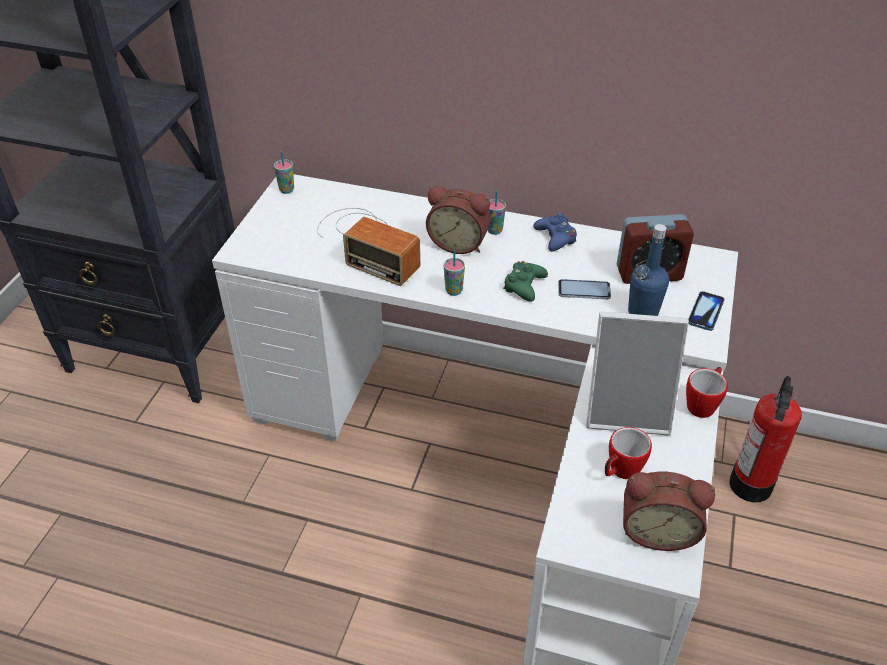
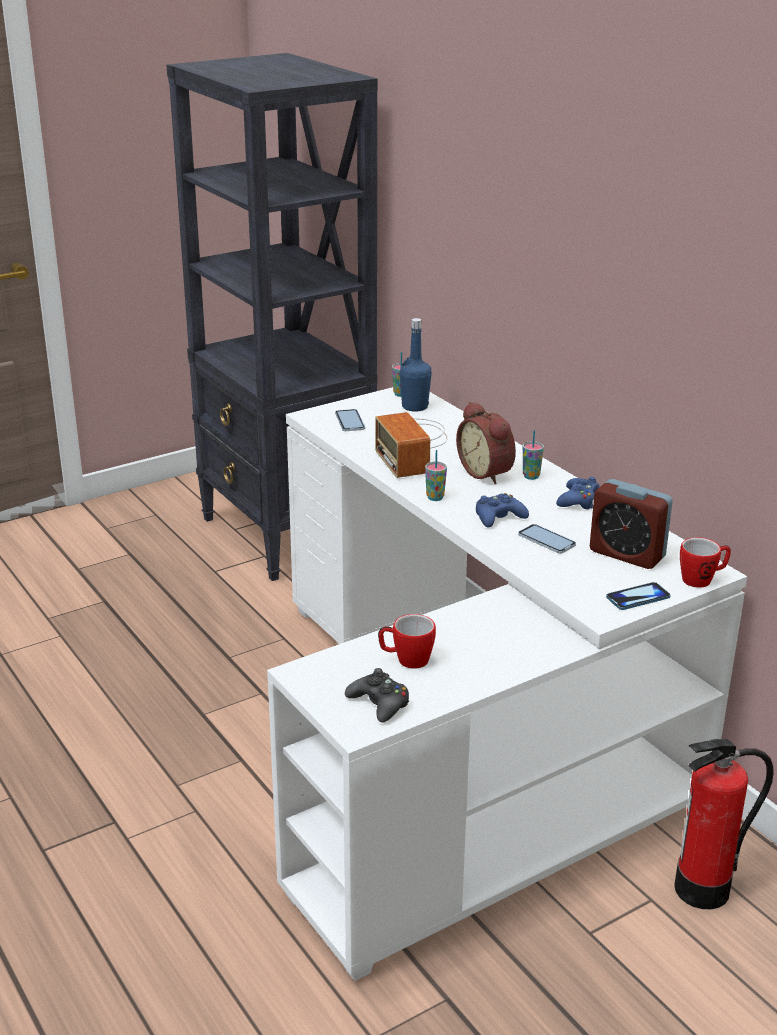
camera: 40 degrees right, 15 degrees down
green game controller [503,261,548,302] -> blue game controller [476,493,529,528]
picture frame [586,312,689,436] -> none
alarm clock [623,472,715,551] -> black game controller [345,668,409,723]
blue bottle [628,224,669,316] -> blue bottle moved to [399,318,432,412]
mug [686,367,728,418] -> mug moved to [680,537,731,588]
none -> phone [335,409,365,431]

